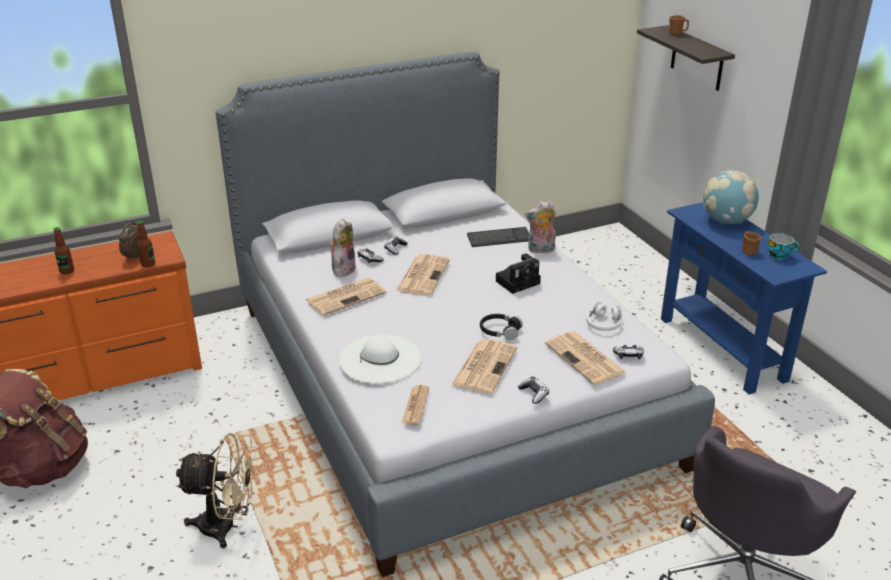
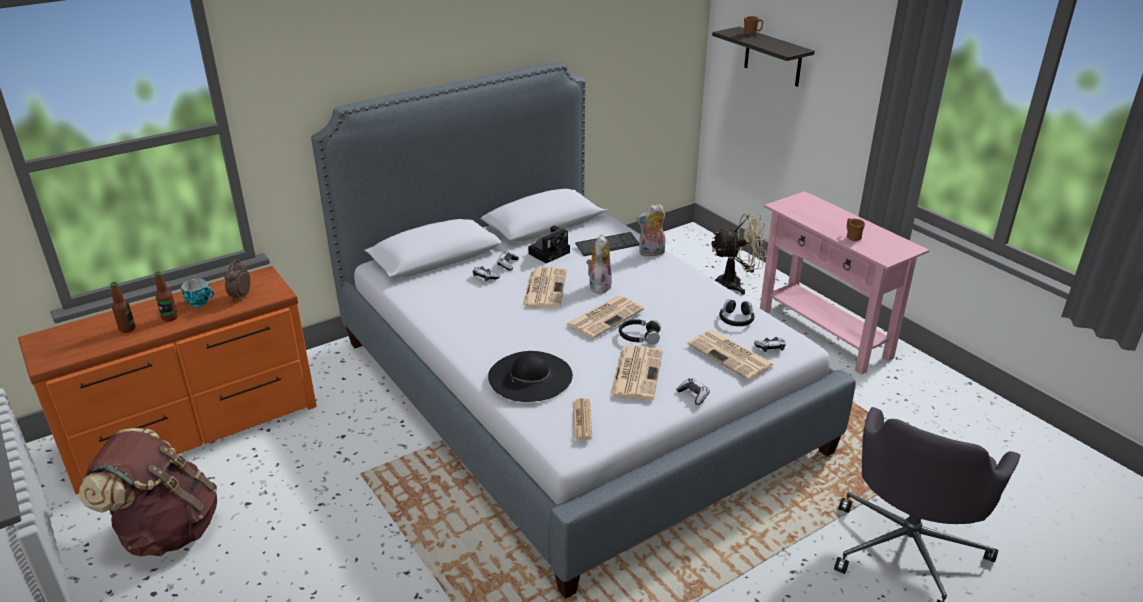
camera: 10 degrees left, 0 degrees up
bottle [137,220,155,267] -> bottle moved to [110,282,136,333]
beige fan [176,433,257,548] -> beige fan moved to [712,213,767,295]
newspaper [306,277,386,316] -> newspaper moved to [565,296,644,339]
plush toy [330,219,356,277] -> plush toy moved to [586,234,612,294]
white hat [339,334,421,383] -> black hat [488,351,573,402]
camera [496,253,541,294] -> camera moved to [528,226,570,263]
white headphones [586,302,622,331] -> black headphones [719,299,755,326]
blue console table [661,202,827,394] -> pink console table [760,191,929,375]
globe [703,170,759,224] -> none
cup [768,233,799,260] -> cup moved to [181,279,214,307]

